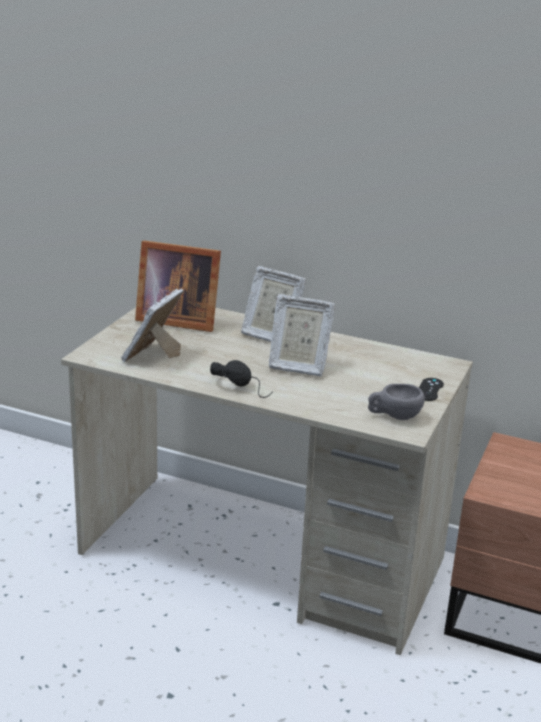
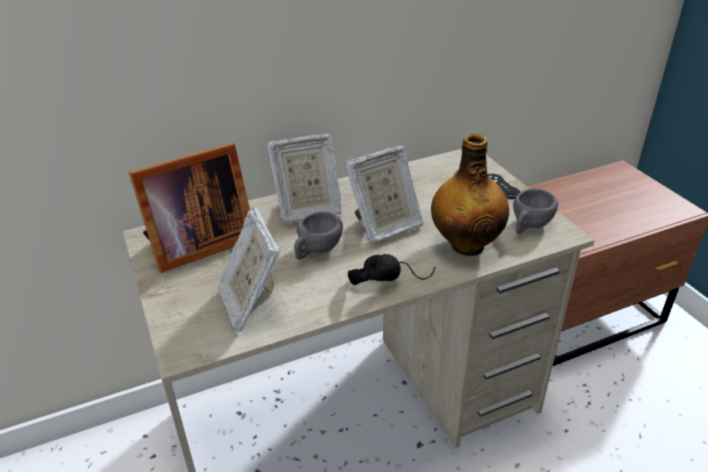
camera: 45 degrees left, 10 degrees up
none -> grey cup [294,211,343,260]
none -> bottle [431,134,509,256]

